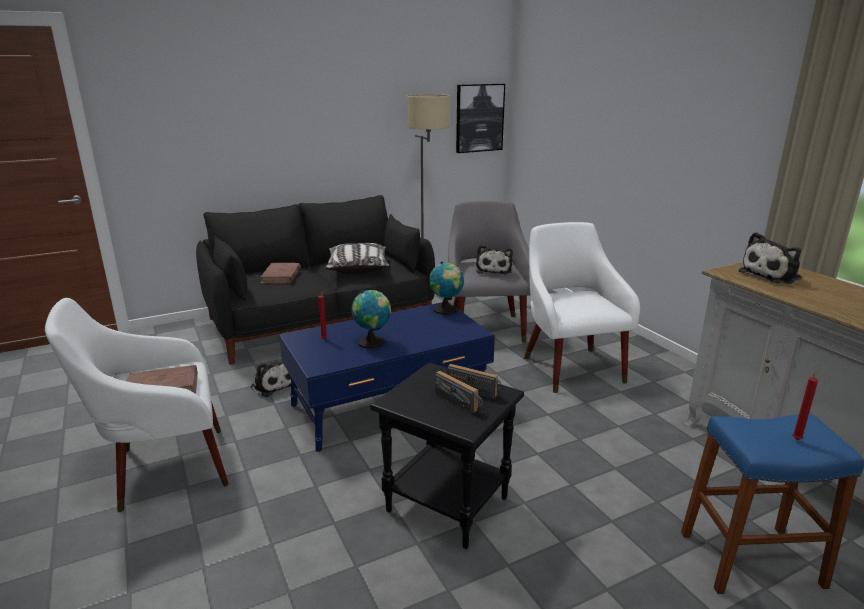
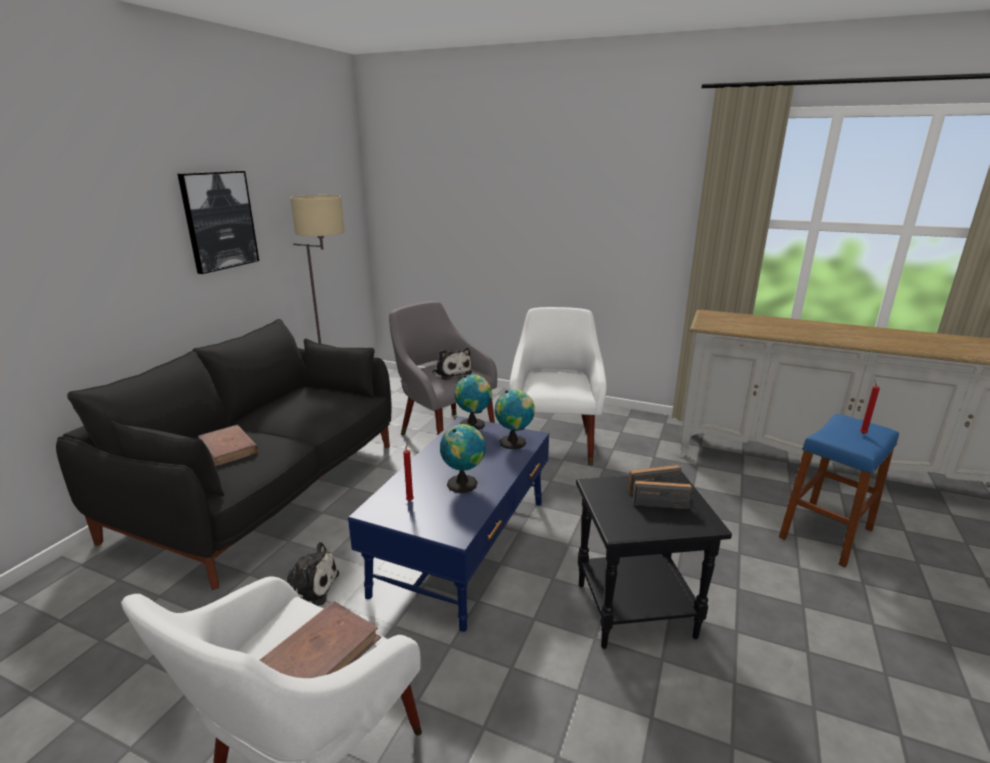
camera: 40 degrees left, 0 degrees up
pillow [325,243,389,274] -> none
picture [456,84,505,153] -> picture moved to [178,171,259,274]
white armchair [524,222,640,393] -> white armchair turned 60 degrees clockwise [510,307,607,466]
plush toy [739,232,802,284] -> none
none -> globe [495,390,535,449]

